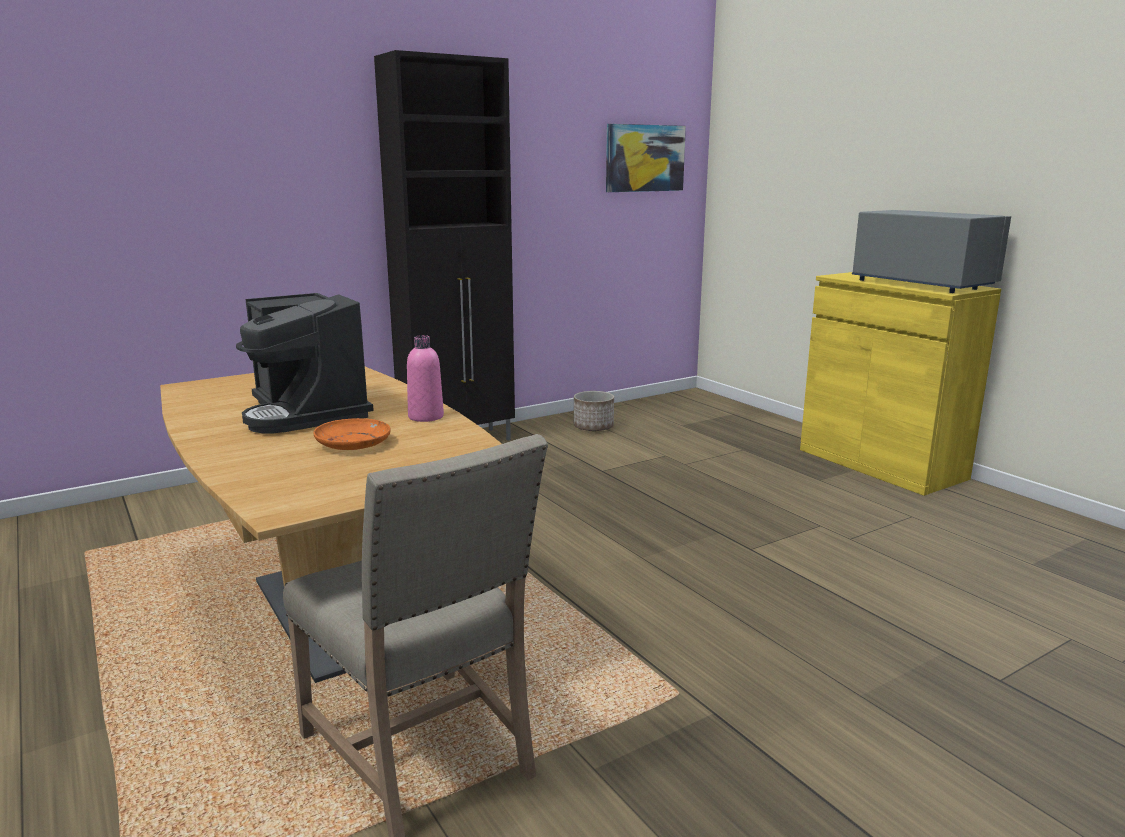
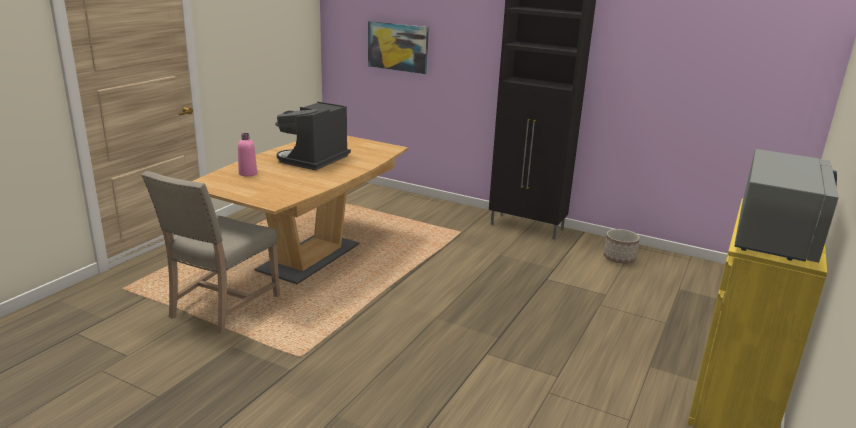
camera: 60 degrees right, 5 degrees up
orange plate [314,418,391,450] -> none
pink bottle [407,335,444,422] -> pink bottle moved to [238,133,257,177]
picture [606,124,686,192] -> picture moved to [368,21,429,74]

